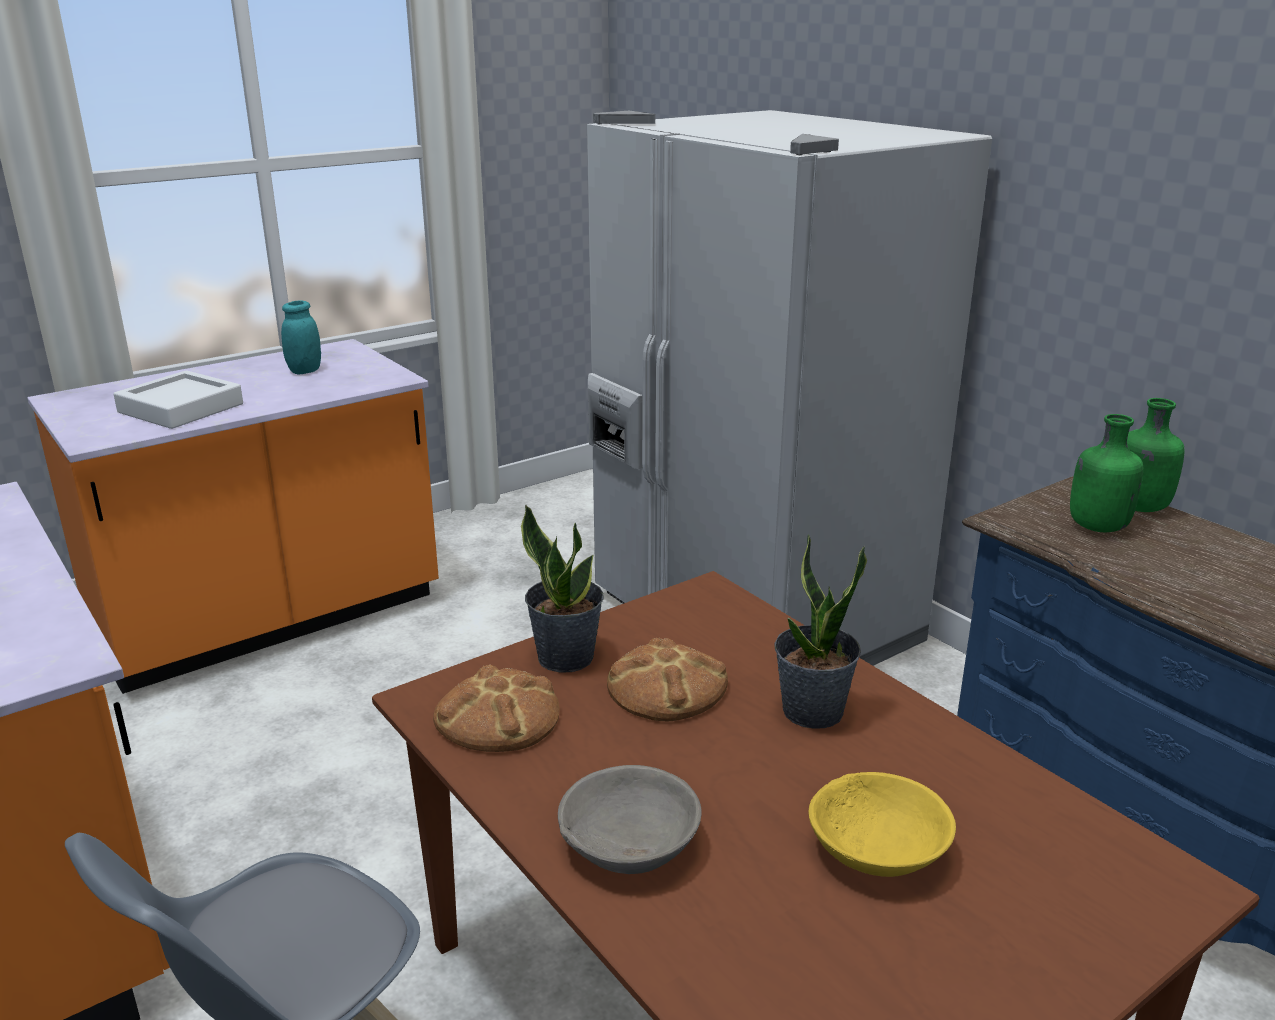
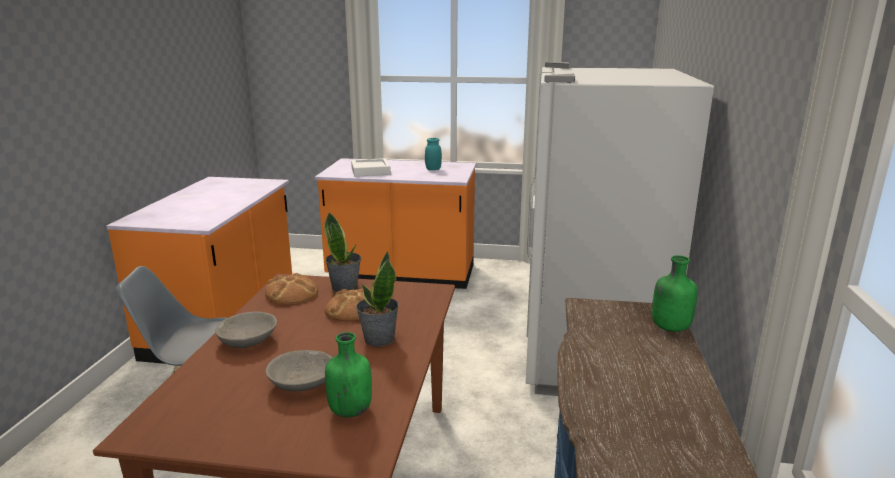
camera: 45 degrees right, 5 degrees down
yellow bowl [808,772,956,877] -> grey bowl [265,350,332,391]
green bottle [1070,414,1143,532] -> green bottle moved to [325,332,372,417]

